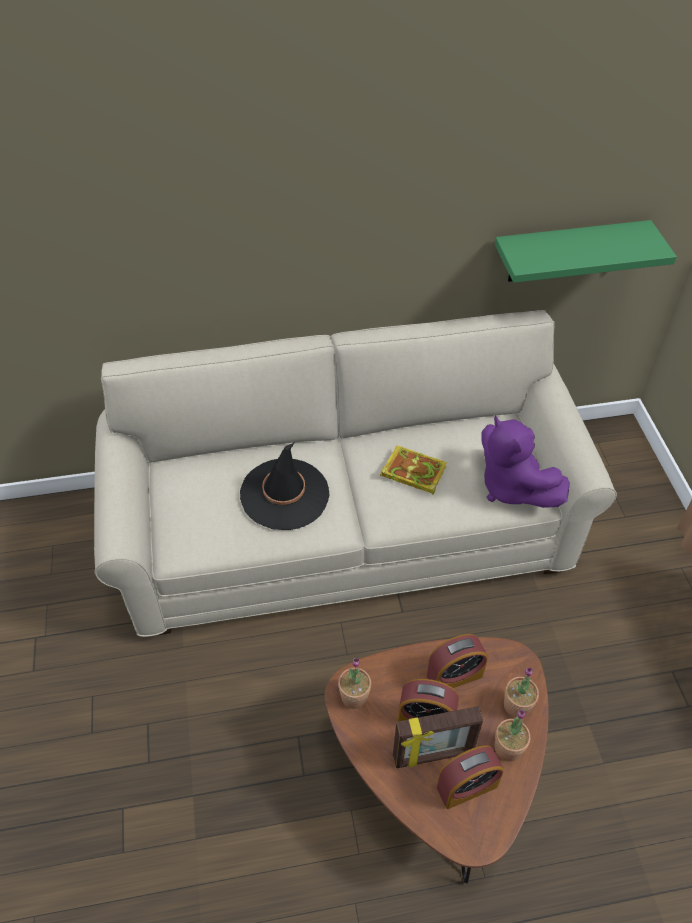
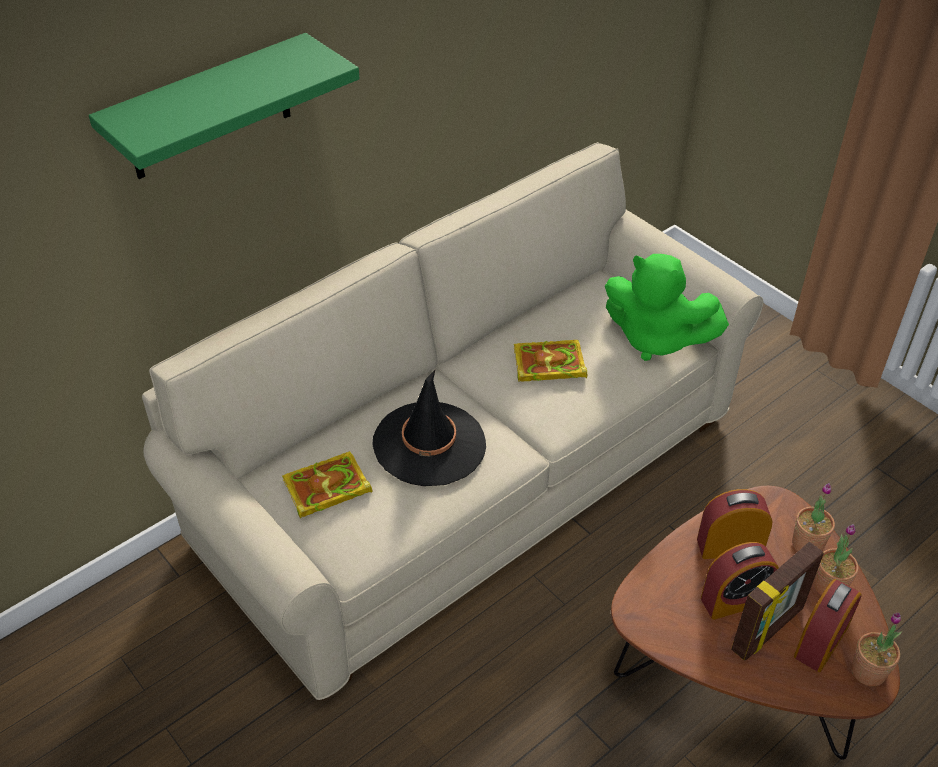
camera: 30 degrees left, 5 degrees down
potted plant [338,658,371,709] -> potted plant moved to [852,612,902,686]
alarm clock [427,634,488,688] -> alarm clock turned 135 degrees counterclockwise [697,489,772,559]
purple plush toy [481,415,570,508] -> green plush toy [605,254,729,361]
green shelf [495,220,677,283] -> green shelf moved to [89,33,360,179]
none -> book [282,451,372,518]

